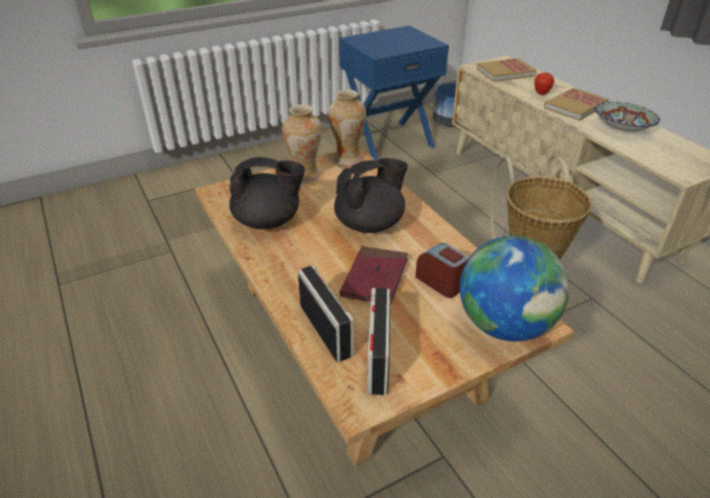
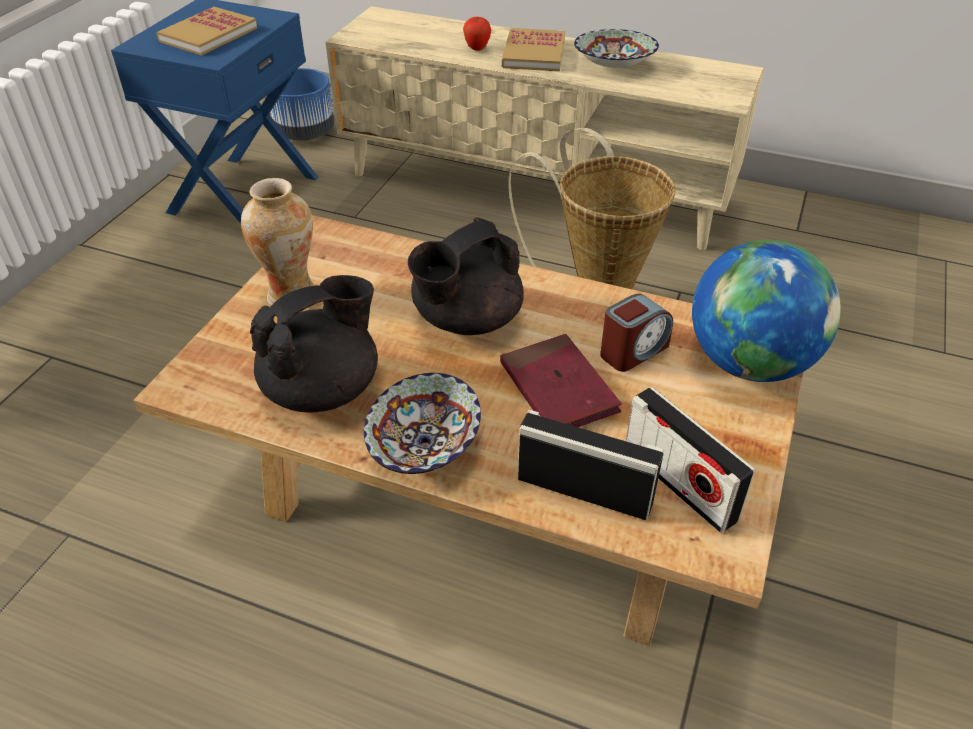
camera: 40 degrees left, 5 degrees up
vase [328,89,366,165] -> none
black teapot [334,158,408,233] -> black teapot turned 150 degrees counterclockwise [408,217,524,335]
alarm clock [415,243,468,298] -> alarm clock turned 135 degrees clockwise [600,294,673,372]
book [477,58,537,82] -> book moved to [156,7,257,56]
none -> bowl [364,373,481,474]

